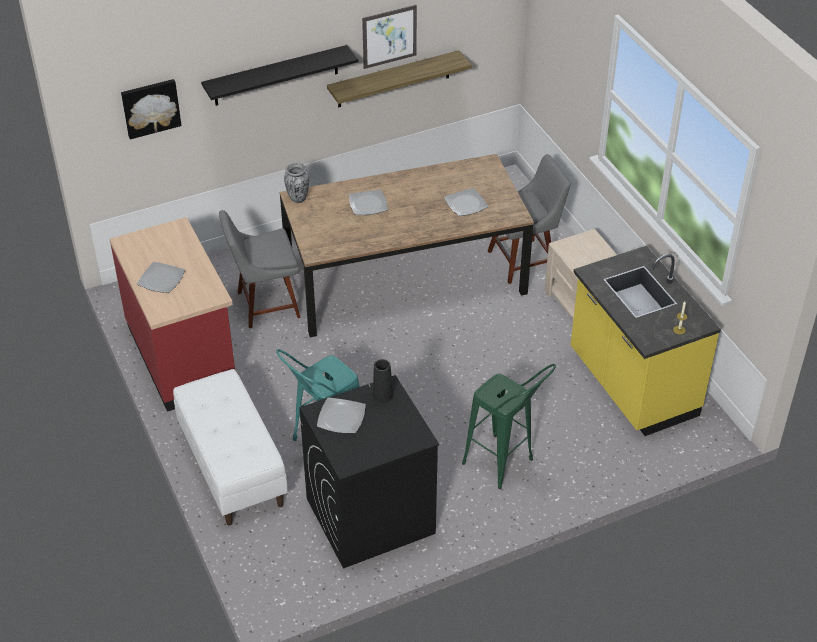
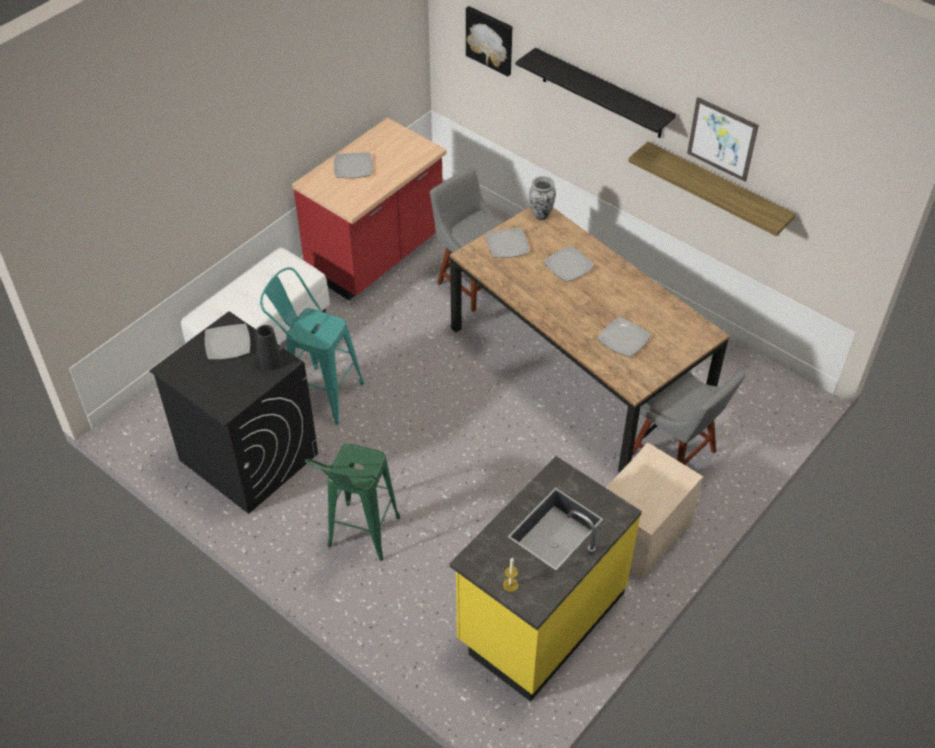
camera: 65 degrees right, 5 degrees up
none -> plate [486,228,529,258]

